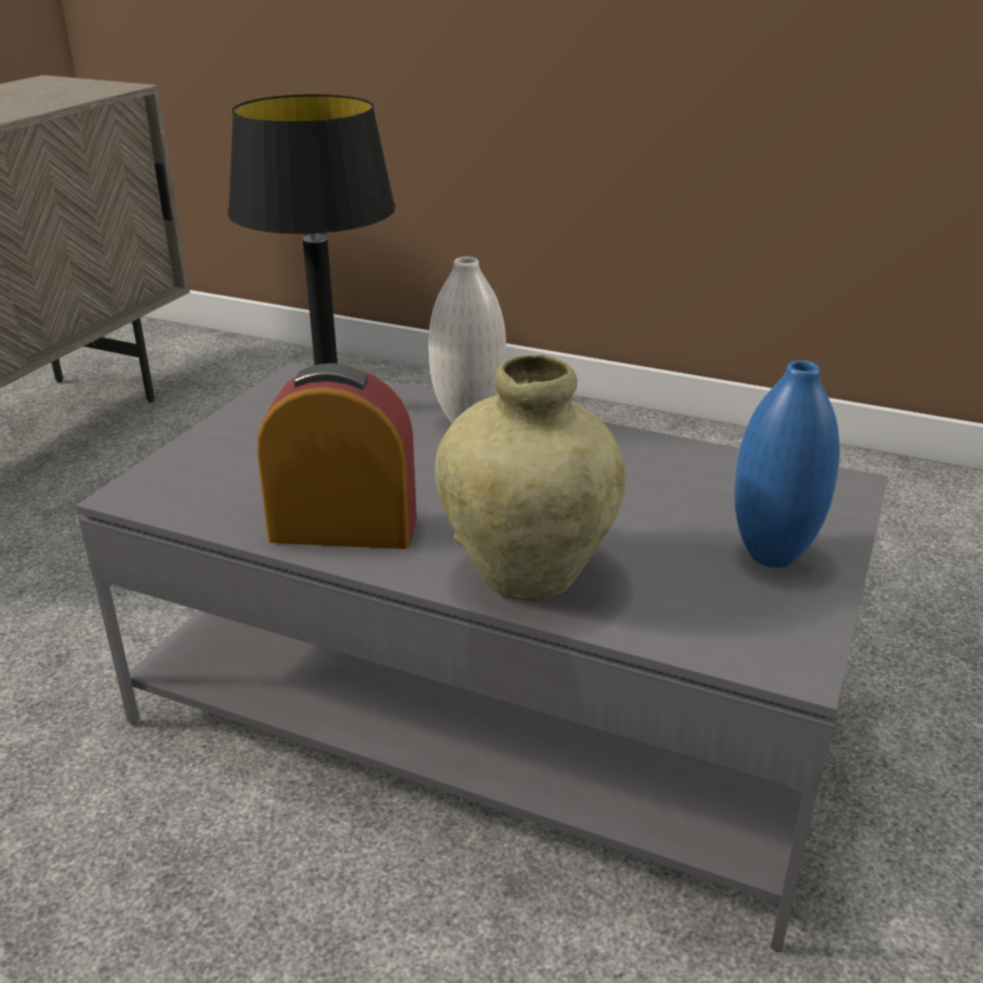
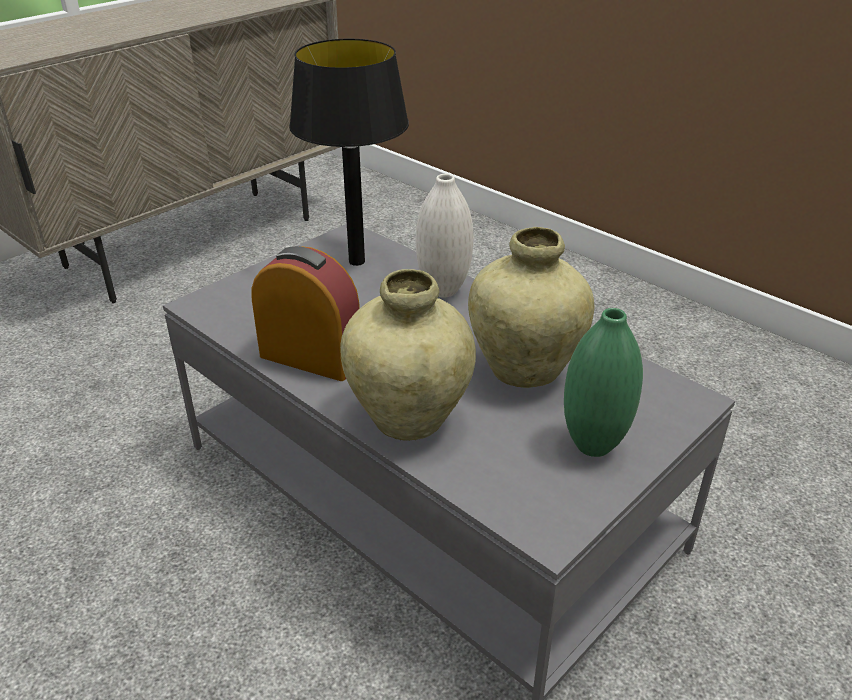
camera: 20 degrees right, 5 degrees up
blue vase [734,360,840,568] -> green vase [564,308,643,457]
none -> beige vase [468,227,595,388]

